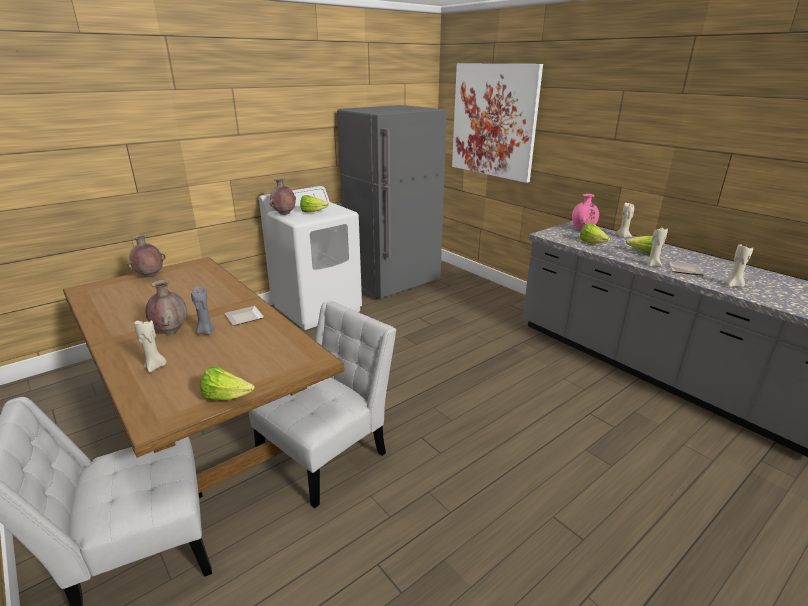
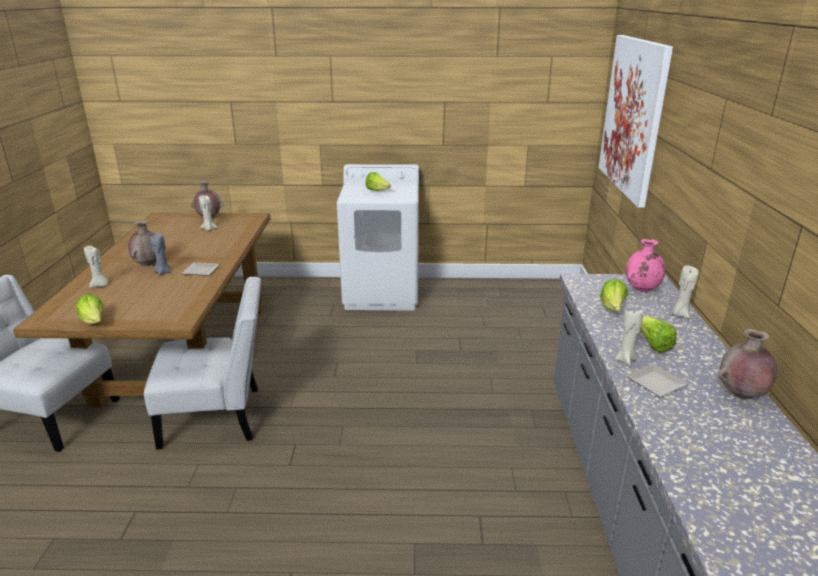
camera: 40 degrees right, 0 degrees up
brown vase [270,178,296,215] -> brown vase moved to [718,328,778,399]
grey fridge [337,105,447,300] -> none
beige candle [725,244,753,287] -> beige candle moved to [199,196,218,231]

